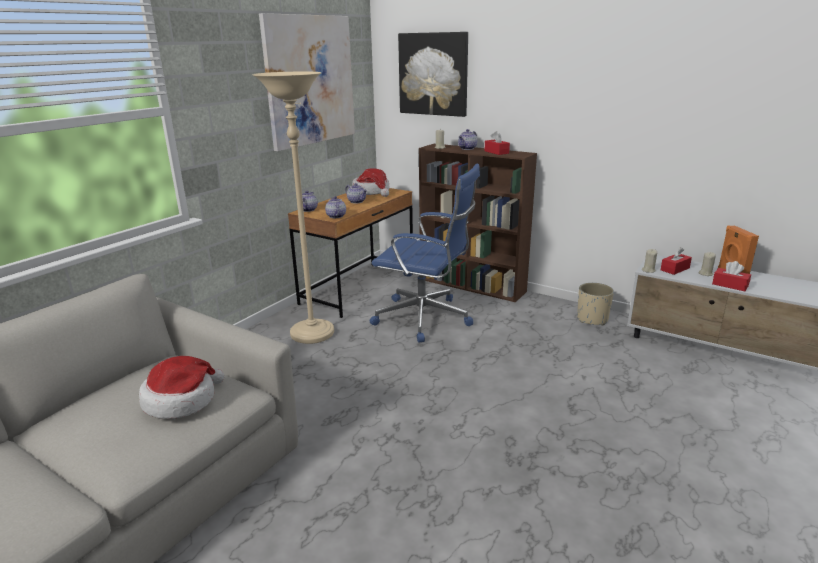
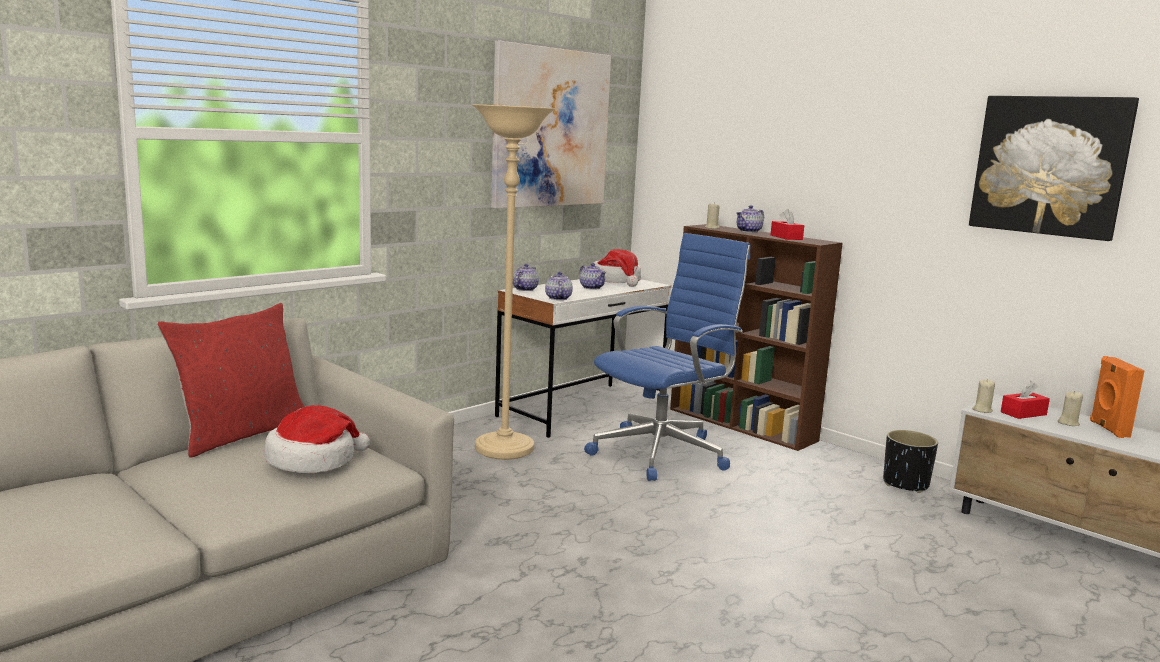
camera: 10 degrees right, 10 degrees down
brown desk [288,188,413,318] -> white desk [495,279,671,438]
blue office chair [370,164,480,342] -> blue office chair turned 75 degrees counterclockwise [584,233,750,481]
picture [398,32,468,117] -> picture moved to [969,96,1139,241]
beige planter [577,283,614,326] -> black planter [883,430,938,493]
red tissue box [712,261,751,291] -> none
none -> red pillow [157,303,304,458]

